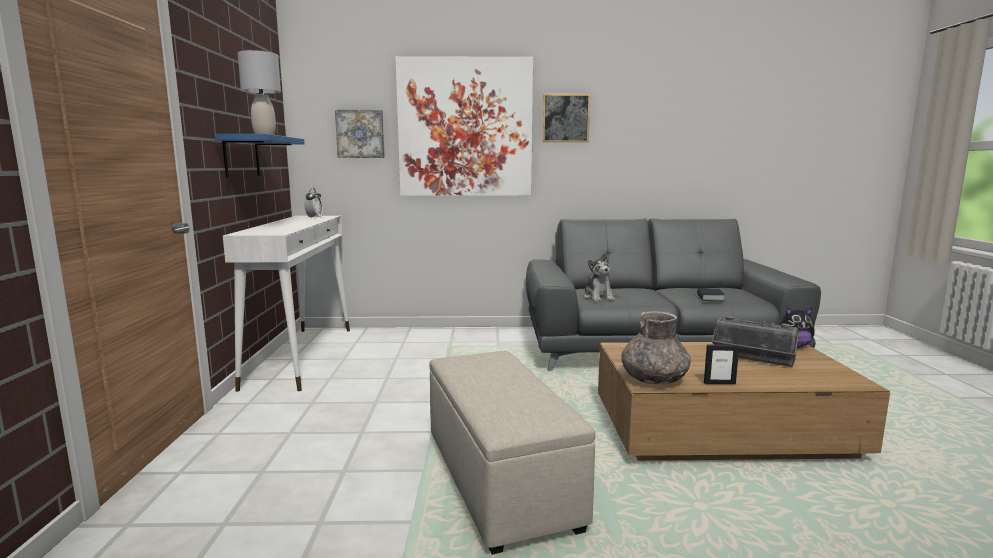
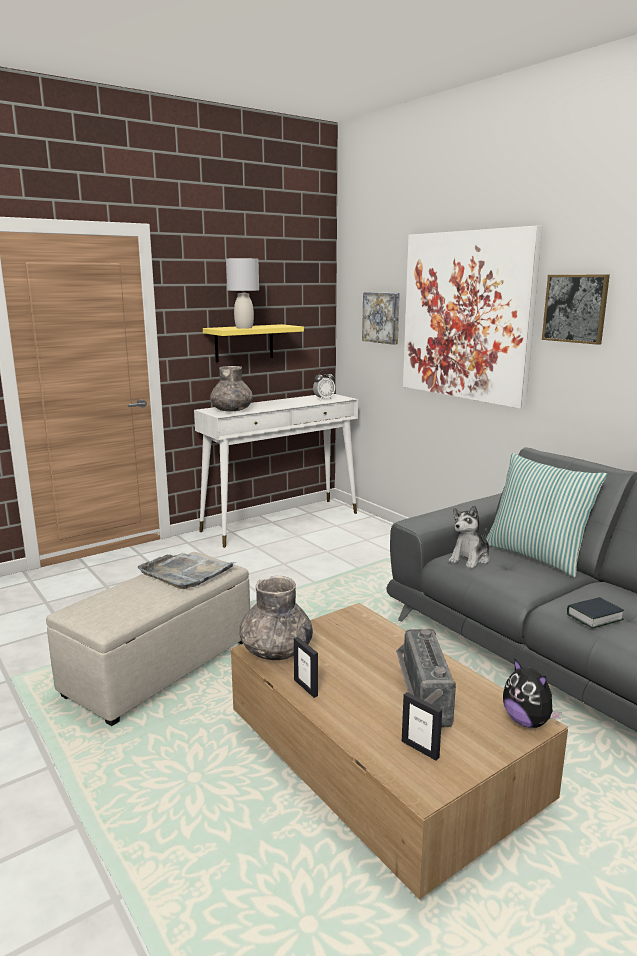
camera: 55 degrees right, 5 degrees up
blue shelf [214,134,305,177] -> yellow shelf [203,324,304,362]
none -> grey tray [138,553,237,589]
none -> grey vase [210,366,253,412]
none -> picture frame [402,692,442,761]
none -> pillow [486,453,607,577]

